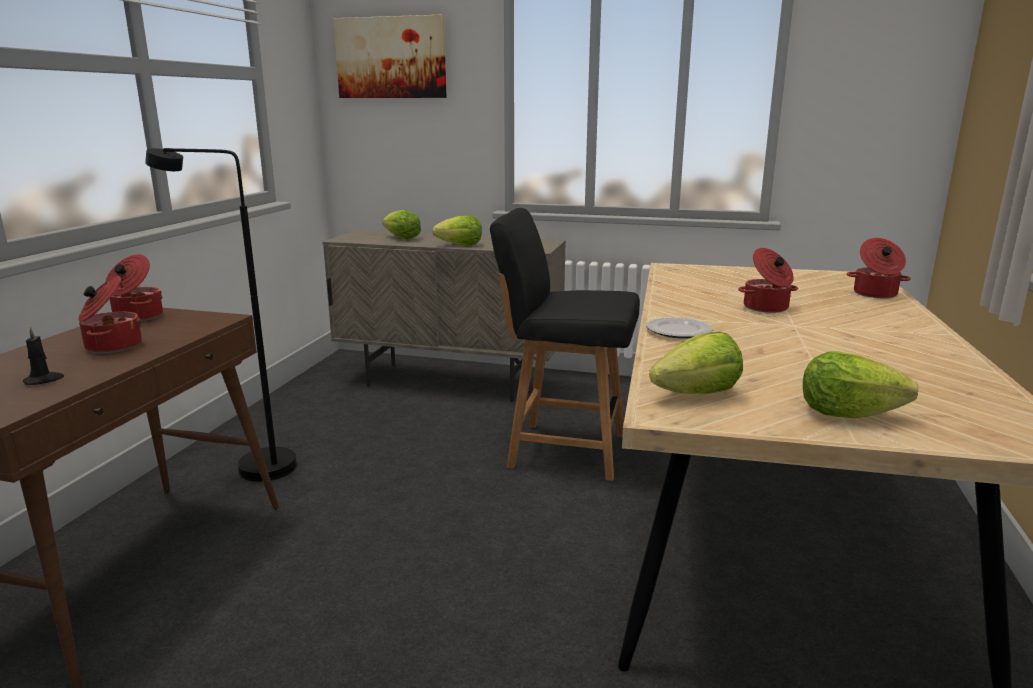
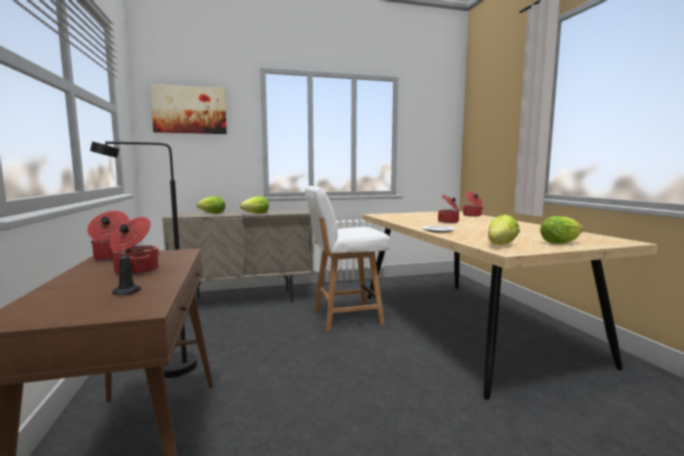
camera: 30 degrees left, 10 degrees down
black chair [490,208,640,481] -> white chair [305,186,390,332]

